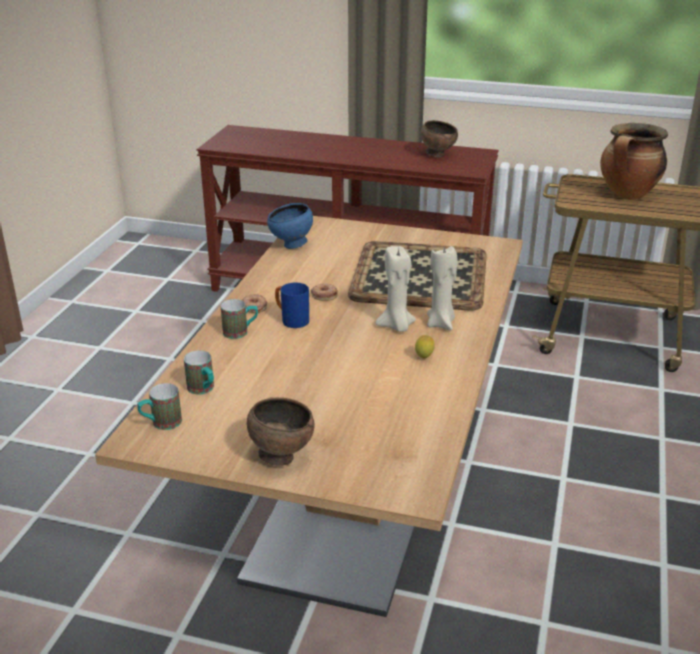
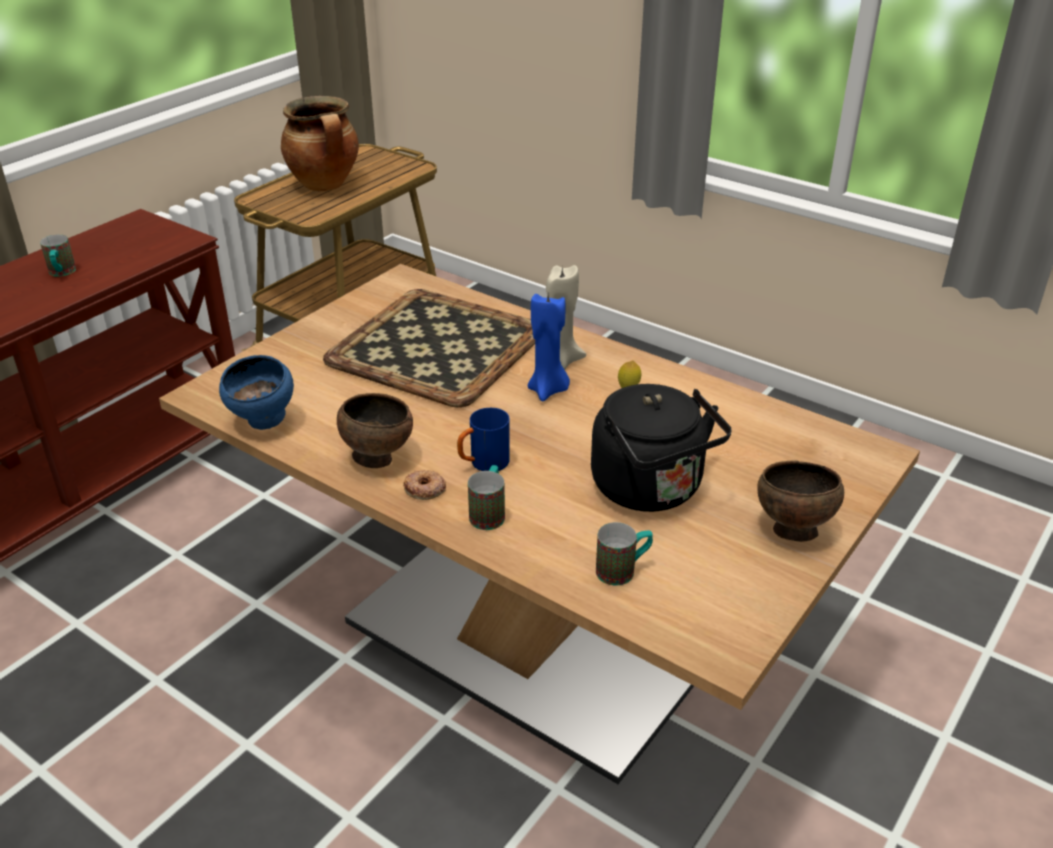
camera: 70 degrees left, 5 degrees up
mug [137,383,182,430] -> mug moved to [40,235,76,277]
donut [311,283,338,301] -> none
beige candle [376,246,416,332] -> blue candle [528,293,570,401]
brown bowl [421,120,458,158] -> brown bowl moved to [337,393,413,468]
none -> black kettle [591,384,732,512]

